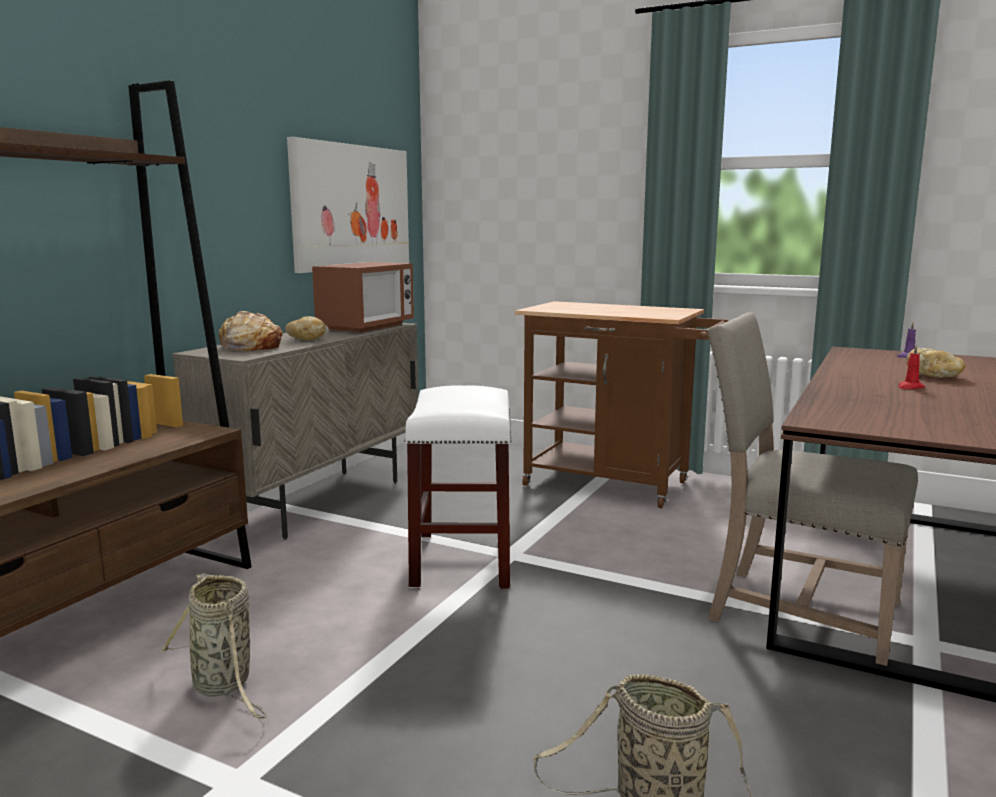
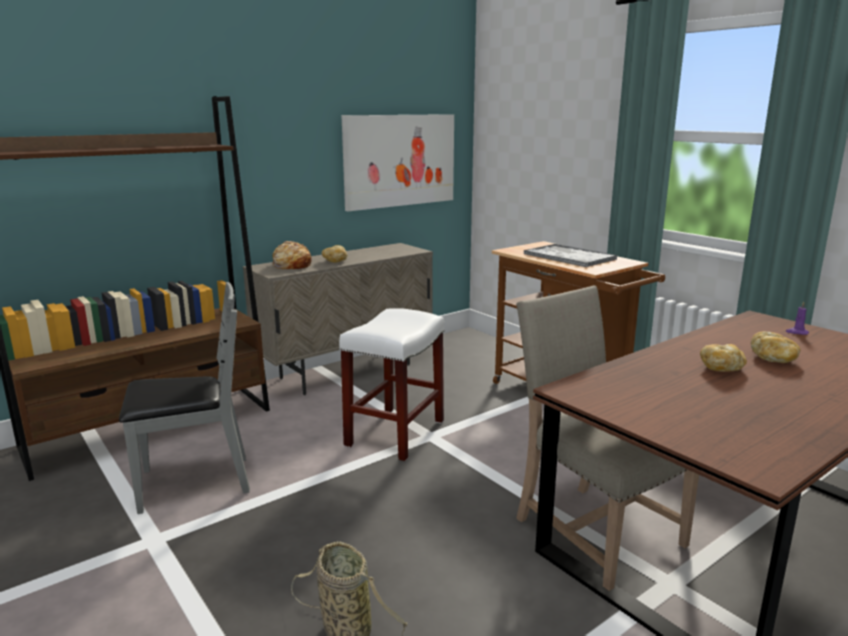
camera: 25 degrees right, 5 degrees up
basket [160,573,268,719] -> grey chair [119,282,250,514]
microwave [312,262,414,333] -> none
red candle [898,345,925,389] -> bread [700,344,747,372]
none -> tray [524,244,617,267]

